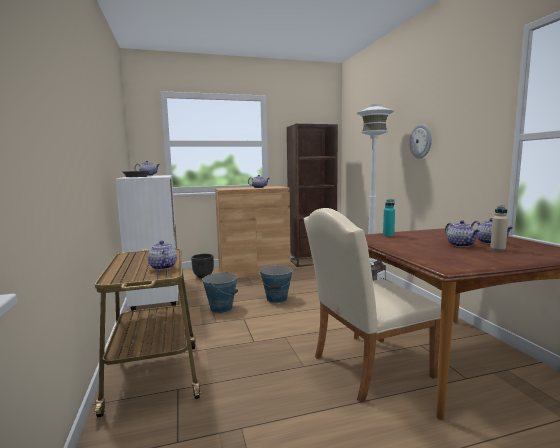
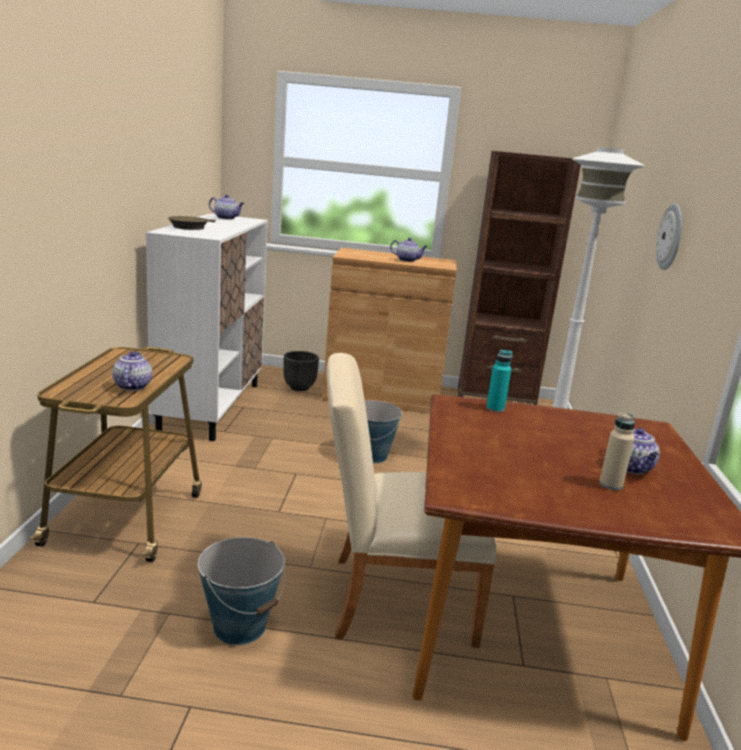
camera: 20 degrees right, 10 degrees up
bucket [202,271,238,313] -> bucket moved to [198,537,286,645]
teapot [445,220,480,247] -> none

